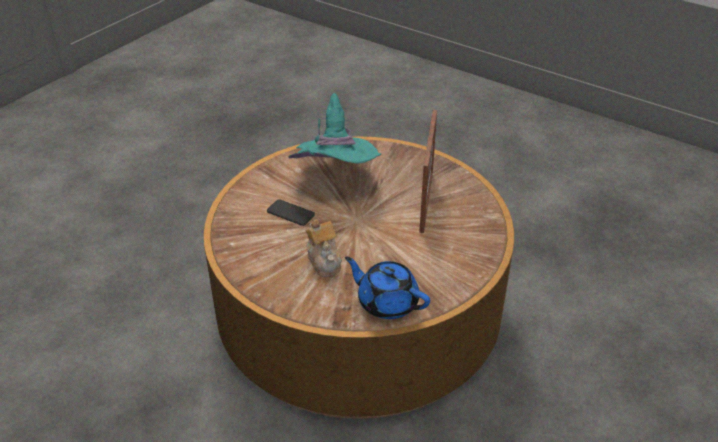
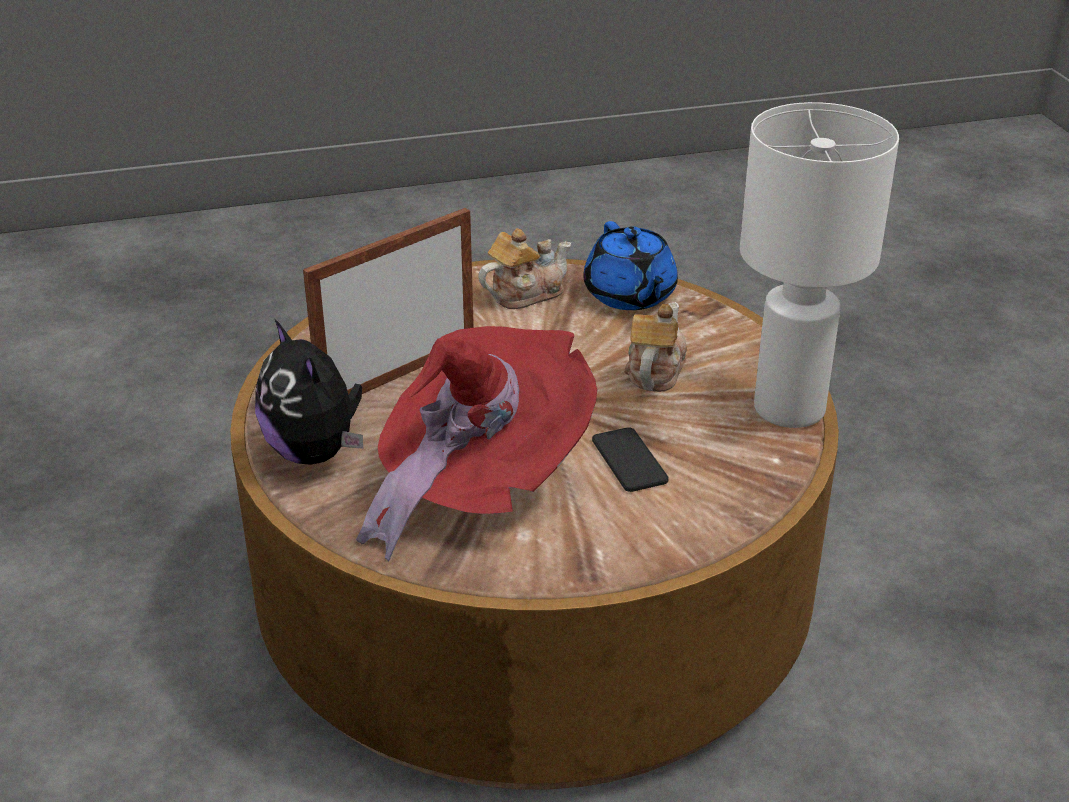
camera: 140 degrees left, 5 degrees down
turquoise hat [289,93,381,164] -> red hat [356,326,597,561]
none -> plush toy [255,318,363,465]
none -> teapot [478,228,571,309]
none -> white table lamp [740,102,899,428]

